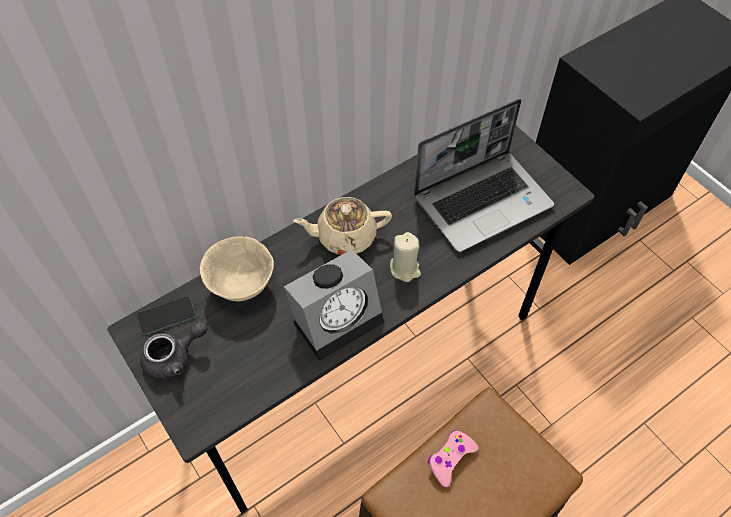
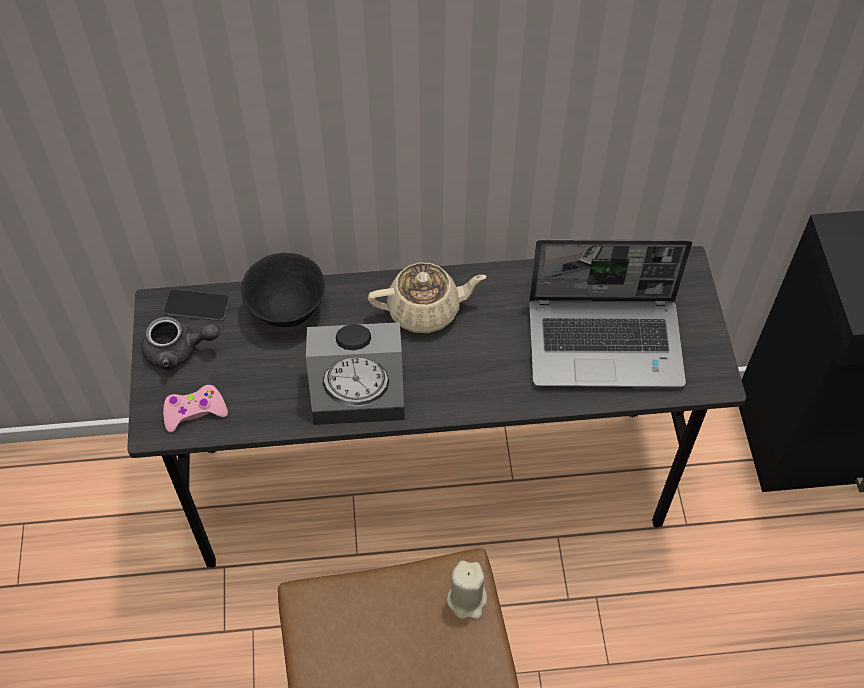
camera: 30 degrees right, 0 degrees up
beige bowl [200,236,274,301] -> black bowl [241,253,325,327]
beige teapot [293,197,392,255] -> beige teapot turned 150 degrees clockwise [368,262,487,333]
beige candle [390,232,421,282] -> beige candle moved to [447,560,487,619]
pink game controller [428,430,478,487] -> pink game controller moved to [163,384,228,432]

